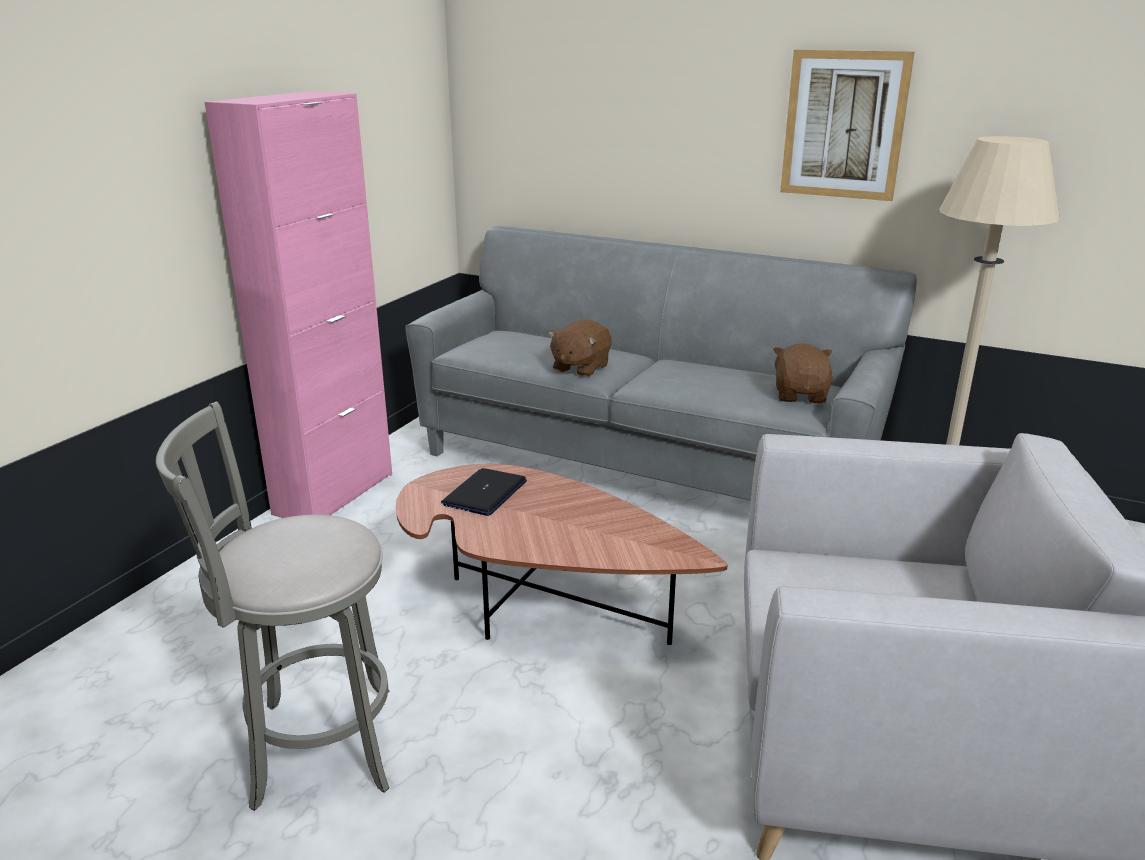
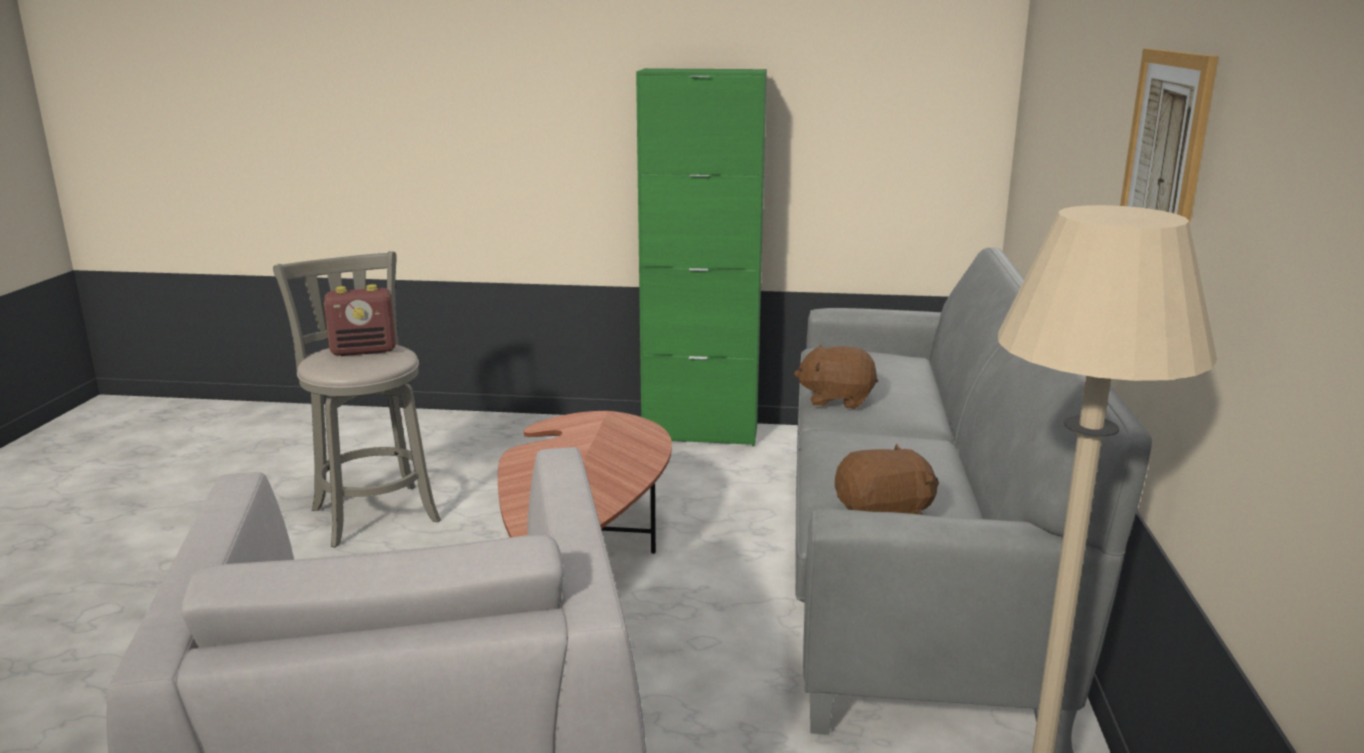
camera: 70 degrees right, 5 degrees down
pink cabinet [204,91,392,518] -> green cabinet [636,68,767,446]
laptop [441,468,527,516] -> none
none -> radio [324,284,396,356]

